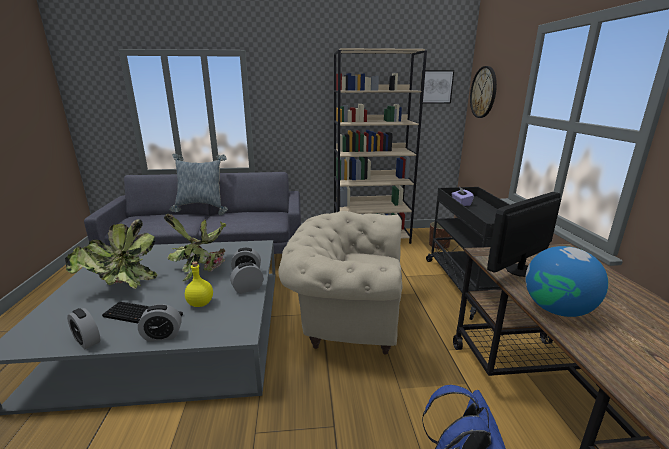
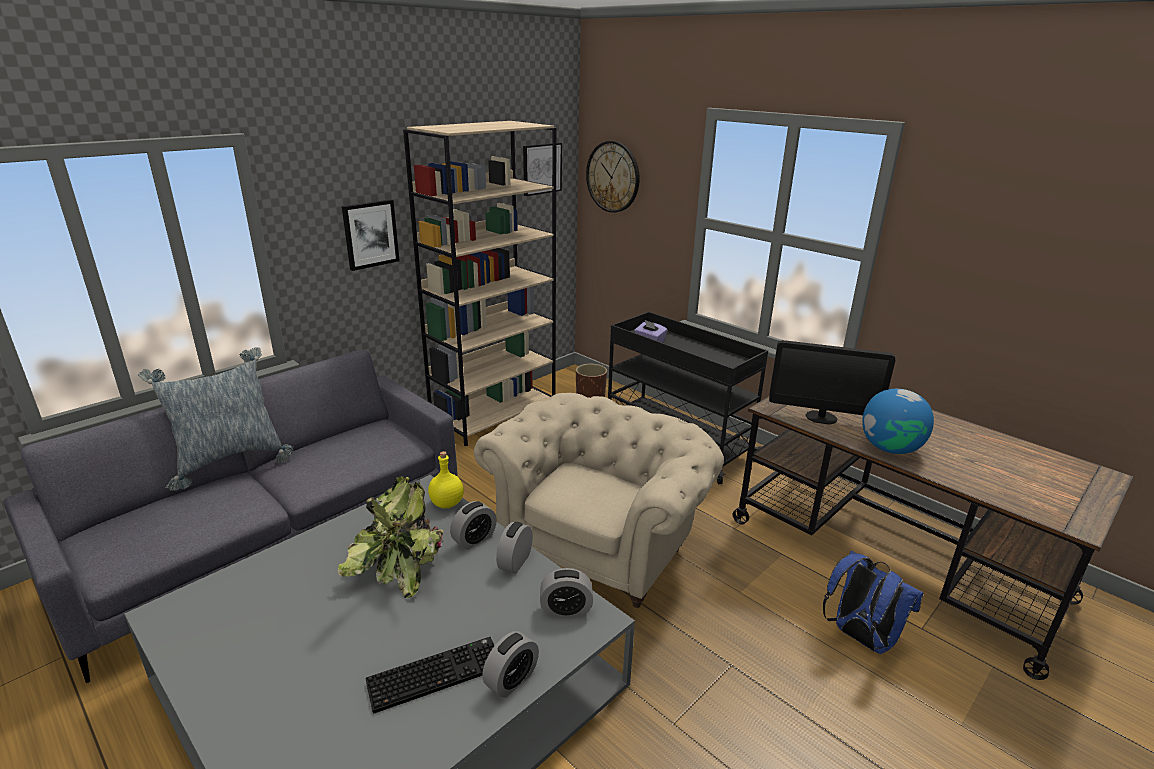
camera: 40 degrees left, 5 degrees up
potted plant [65,219,157,289] -> none
alarm clock [67,308,100,349] -> alarm clock moved to [540,568,593,617]
yellow bottle [185,262,213,307] -> yellow bottle moved to [428,451,464,509]
beige armchair [278,211,403,355] -> beige armchair turned 150 degrees clockwise [474,393,724,608]
monitor [487,192,561,277] -> monitor turned 90 degrees counterclockwise [769,340,895,425]
none -> picture [342,200,400,271]

